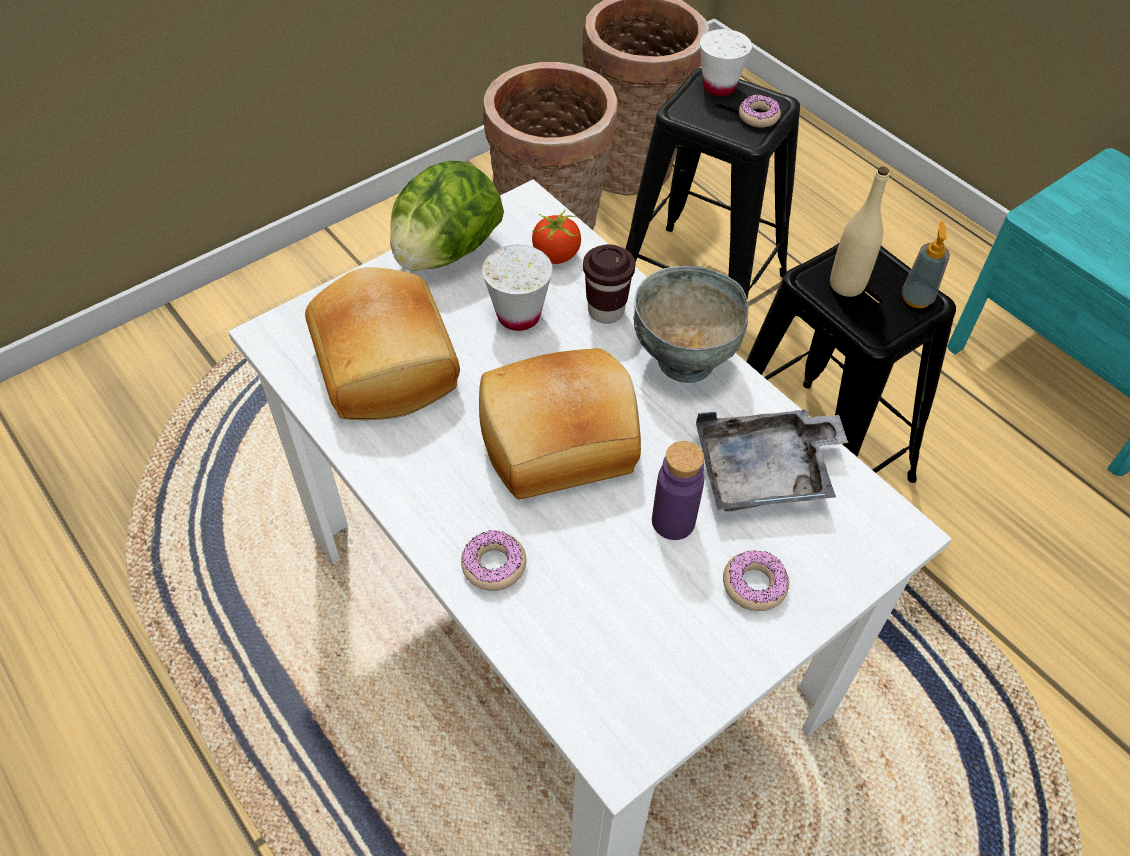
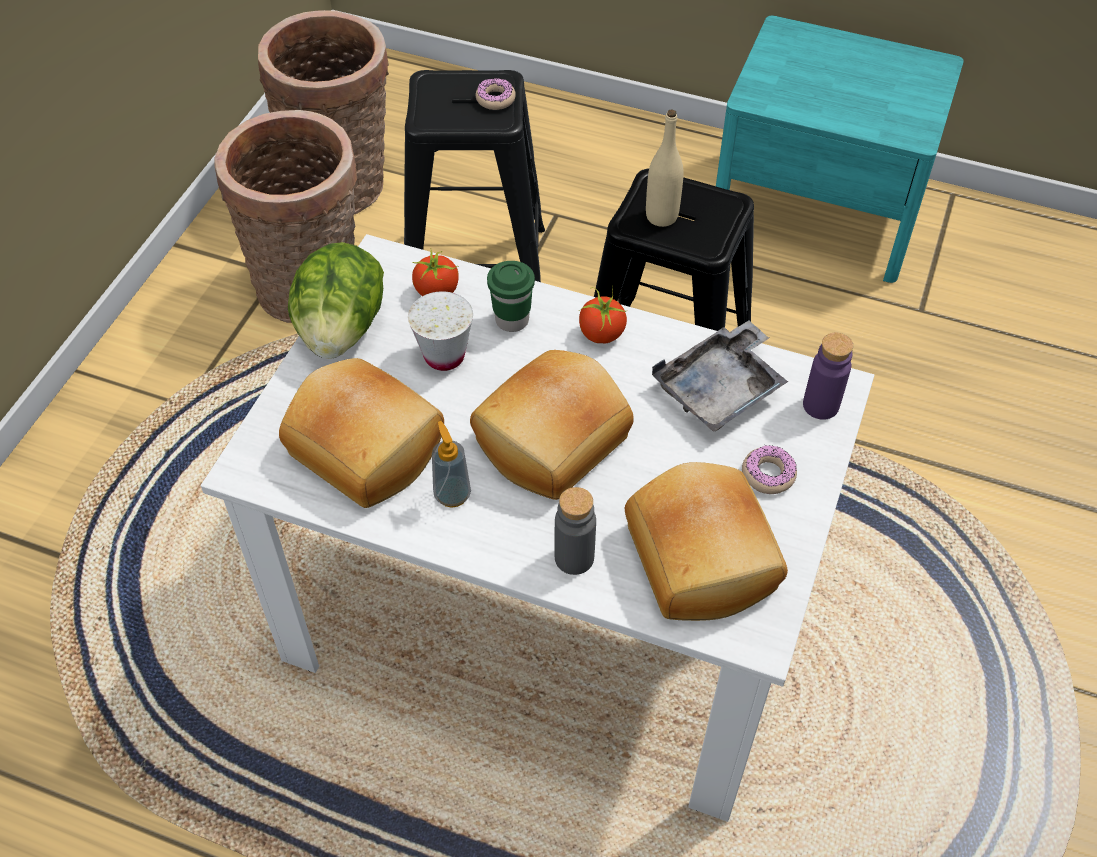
camera: 30 degrees left, 0 degrees up
donut [461,530,526,591] -> grey bottle [554,487,596,575]
brown cup [583,244,635,324] -> green cup [487,261,535,332]
grey bowl [633,266,749,383] -> tomato [578,285,628,343]
purple bottle [652,441,704,540] -> purple bottle moved to [803,333,853,420]
white cup [700,29,752,96] -> none
soap dispenser [902,221,950,308] -> soap dispenser moved to [432,421,471,508]
none -> bread [625,462,788,621]

